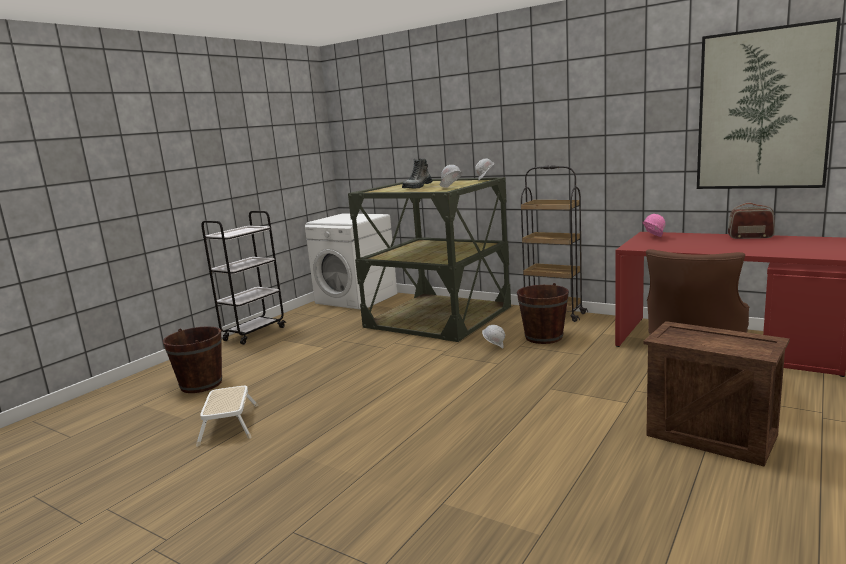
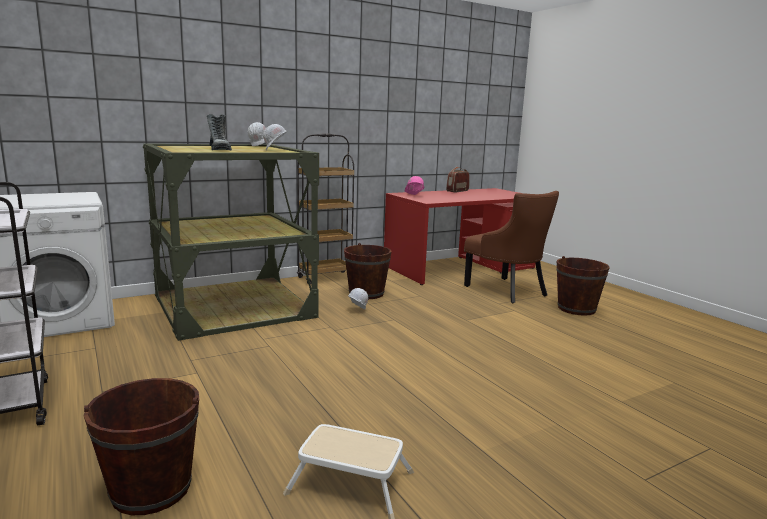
camera: 65 degrees left, 0 degrees up
crate [643,321,790,466] -> brown bucket [557,256,609,316]
picture [697,18,841,189] -> none

